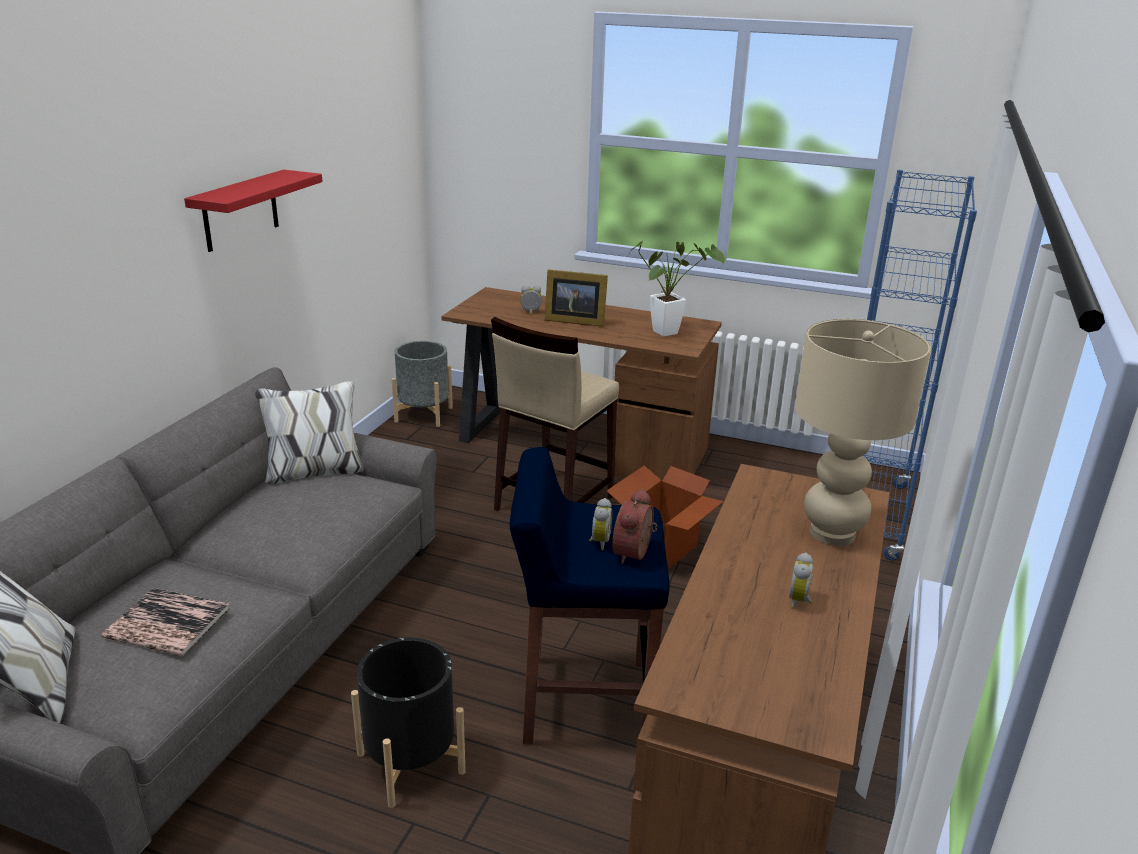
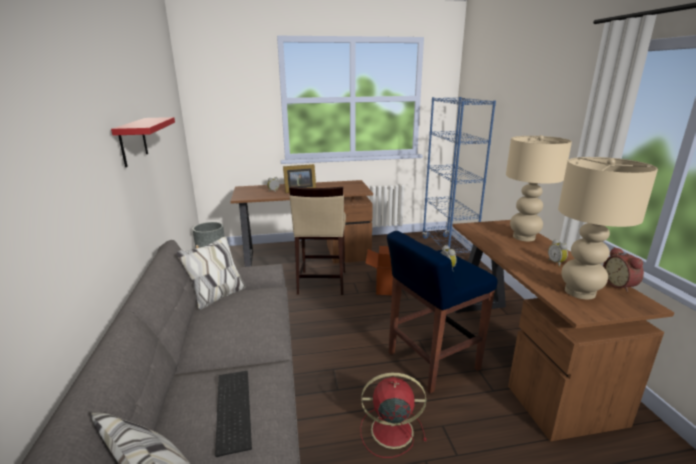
camera: 30 degrees left, 5 degrees down
book [102,588,230,656] -> keyboard [215,371,252,457]
black planter [351,638,466,808] -> red fan [360,373,427,458]
alarm clock [612,489,657,564] -> alarm clock moved to [603,247,644,292]
potted plant [630,241,725,337] -> none
none -> beige table lamp [558,157,658,299]

